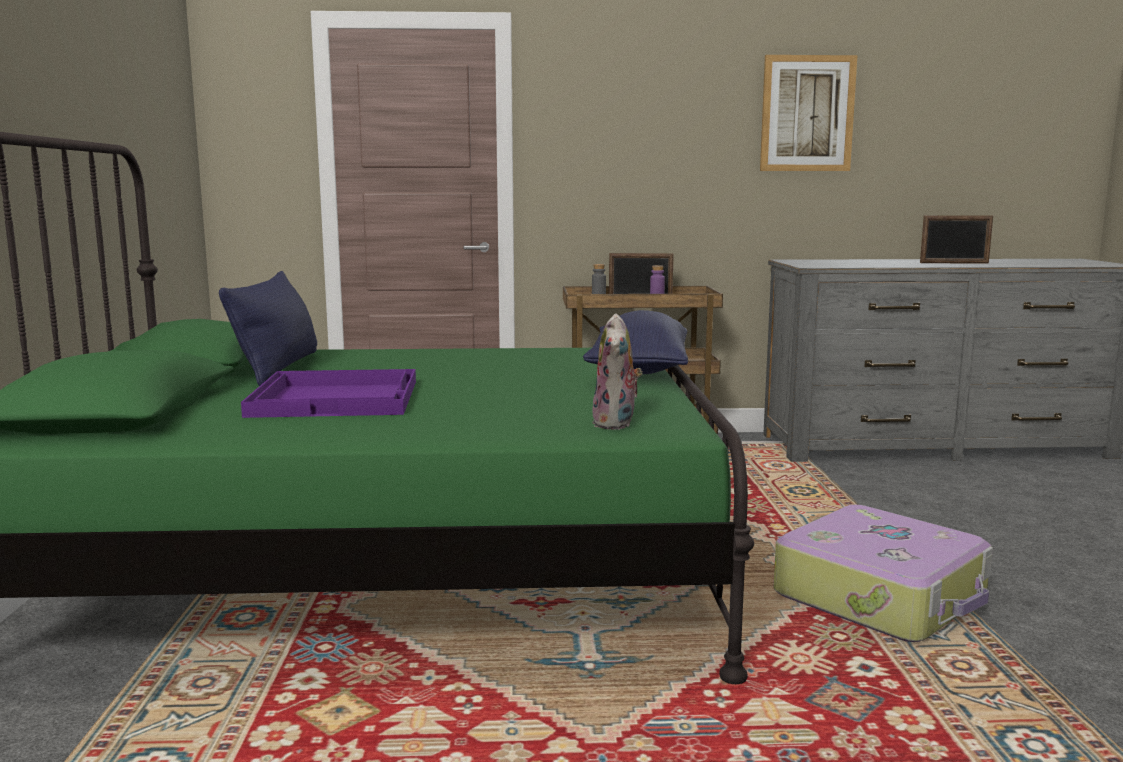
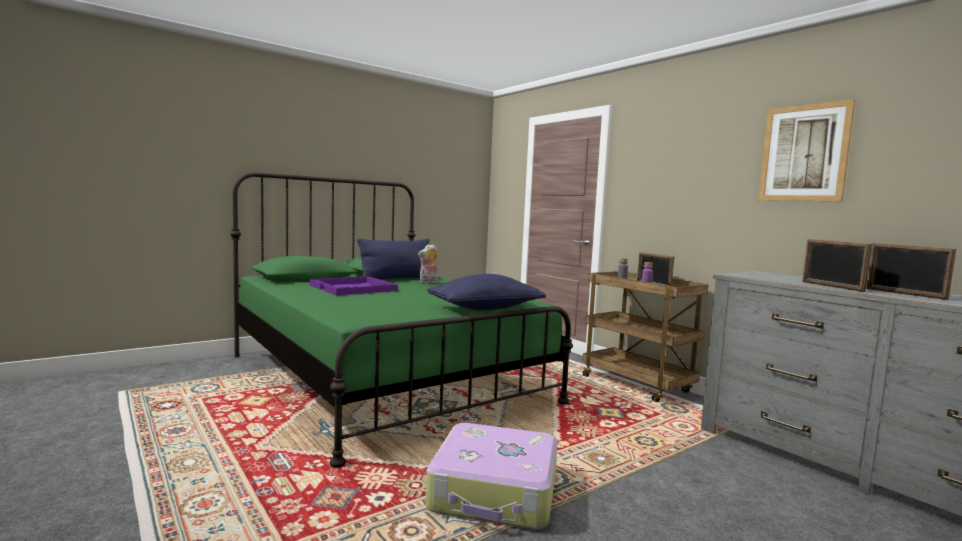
camera: 55 degrees right, 5 degrees down
plush toy [593,313,643,430] -> plush toy moved to [418,244,439,284]
none -> picture frame [802,239,872,292]

